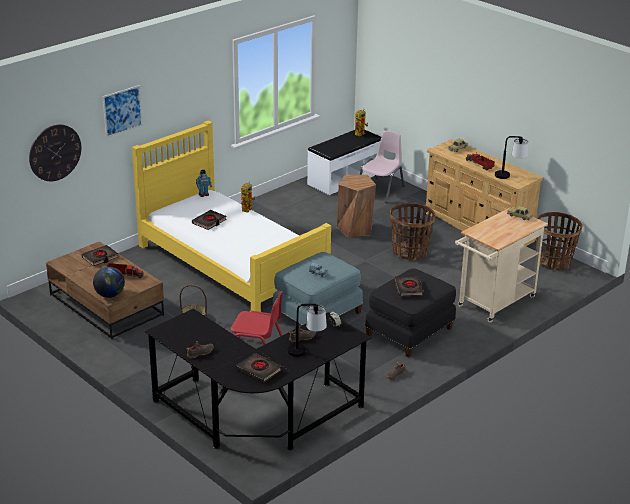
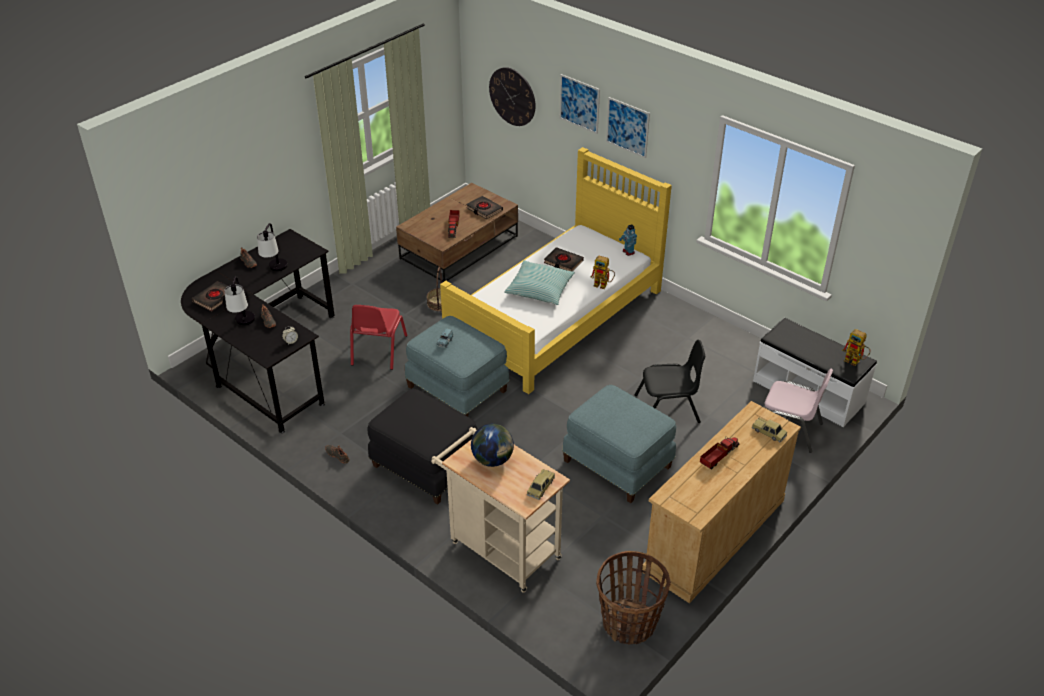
camera: 85 degrees right, 10 degrees up
globe [93,267,125,298] -> globe moved to [471,424,514,467]
brown stool [337,175,376,237] -> black chair [635,340,705,423]
basket [390,202,436,261] -> blue ottoman [562,385,676,503]
black book [394,276,424,297] -> none
table lamp [495,136,528,179] -> table lamp moved to [257,223,288,271]
none -> pillow [504,260,575,305]
none -> picture [606,97,650,158]

